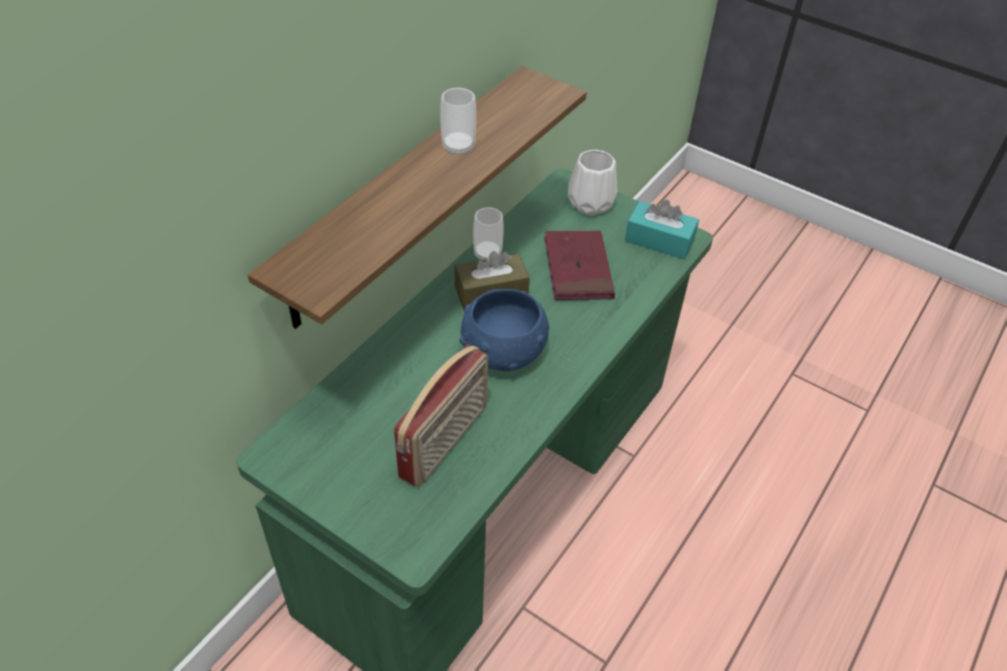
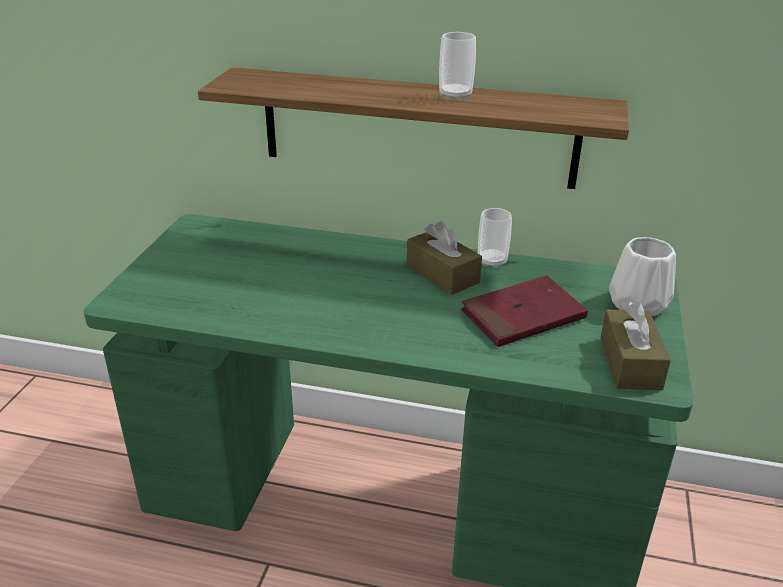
camera: 70 degrees right, 15 degrees down
radio [394,345,488,487] -> none
blue bowl [460,289,550,371] -> none
turquoise tissue box [625,200,699,260] -> brown tissue box [601,302,671,390]

